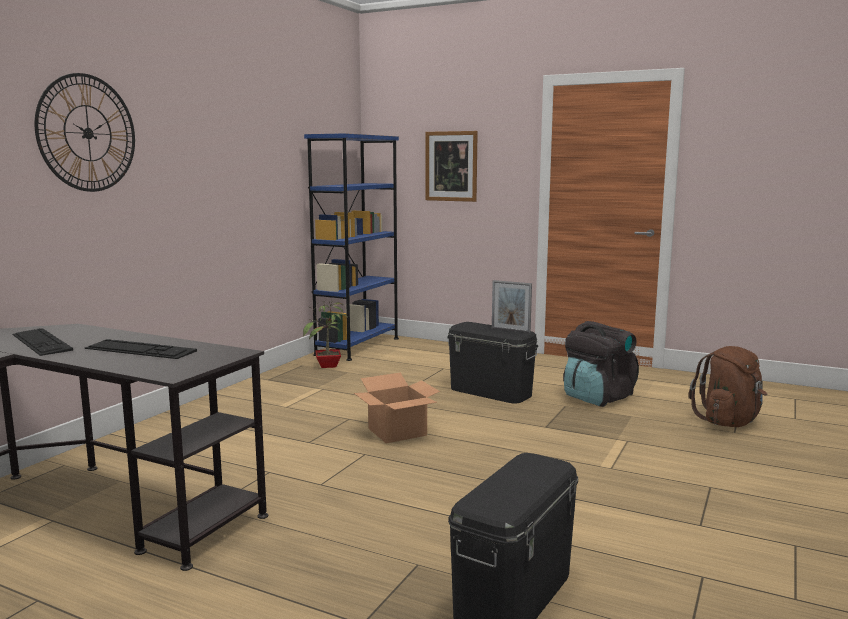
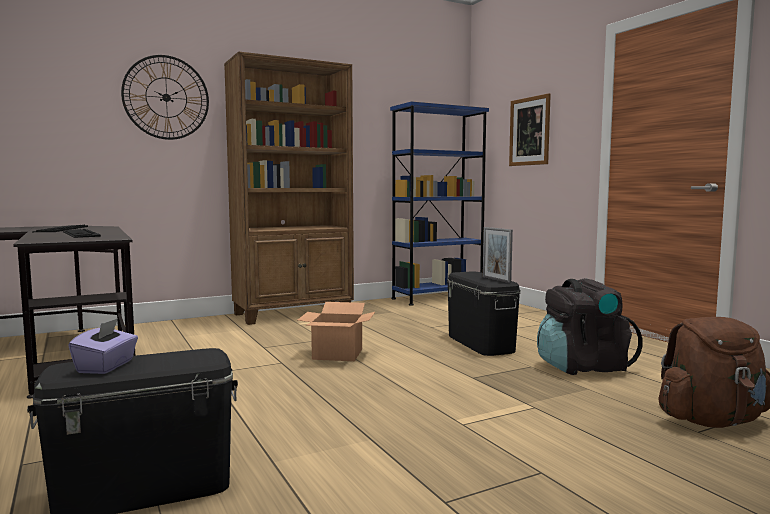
camera: 35 degrees right, 5 degrees down
potted plant [303,302,347,368] -> none
none -> purple tissue box [68,318,138,374]
none -> brown bookcase [224,51,354,325]

